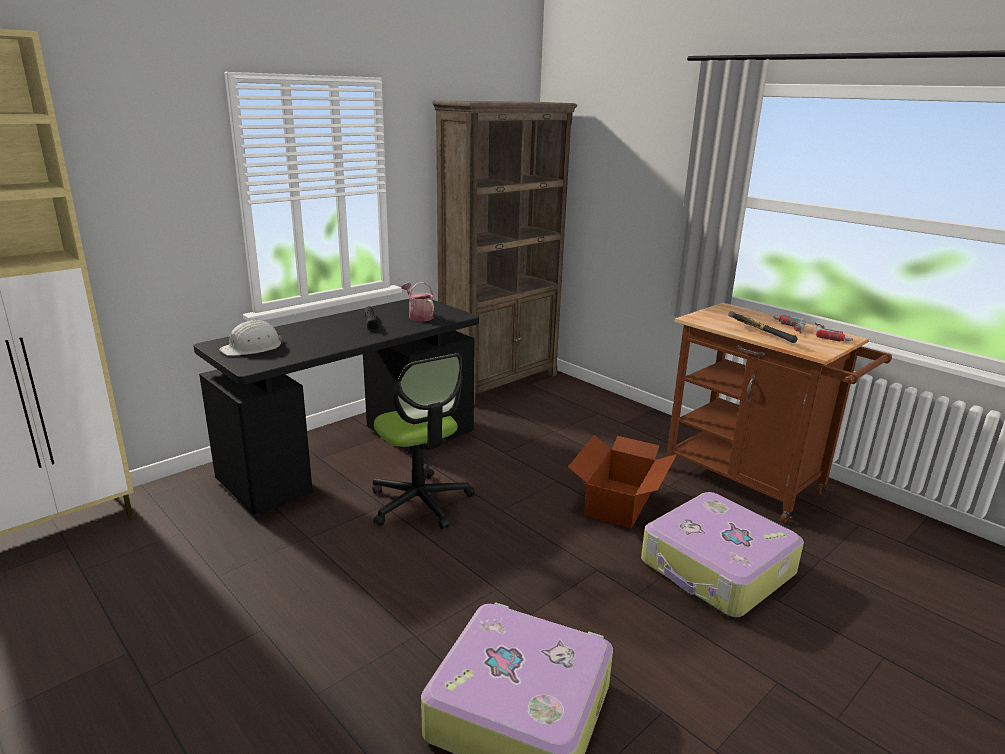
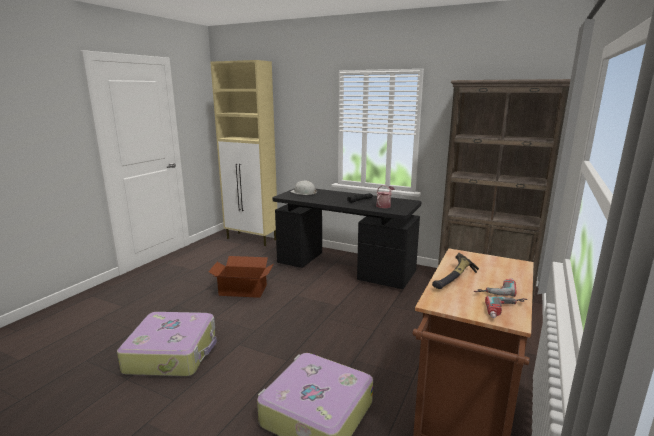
camera: 70 degrees right, 5 degrees down
office chair [372,353,475,529] -> none
cardboard box [568,435,677,529] -> cardboard box moved to [208,256,274,298]

